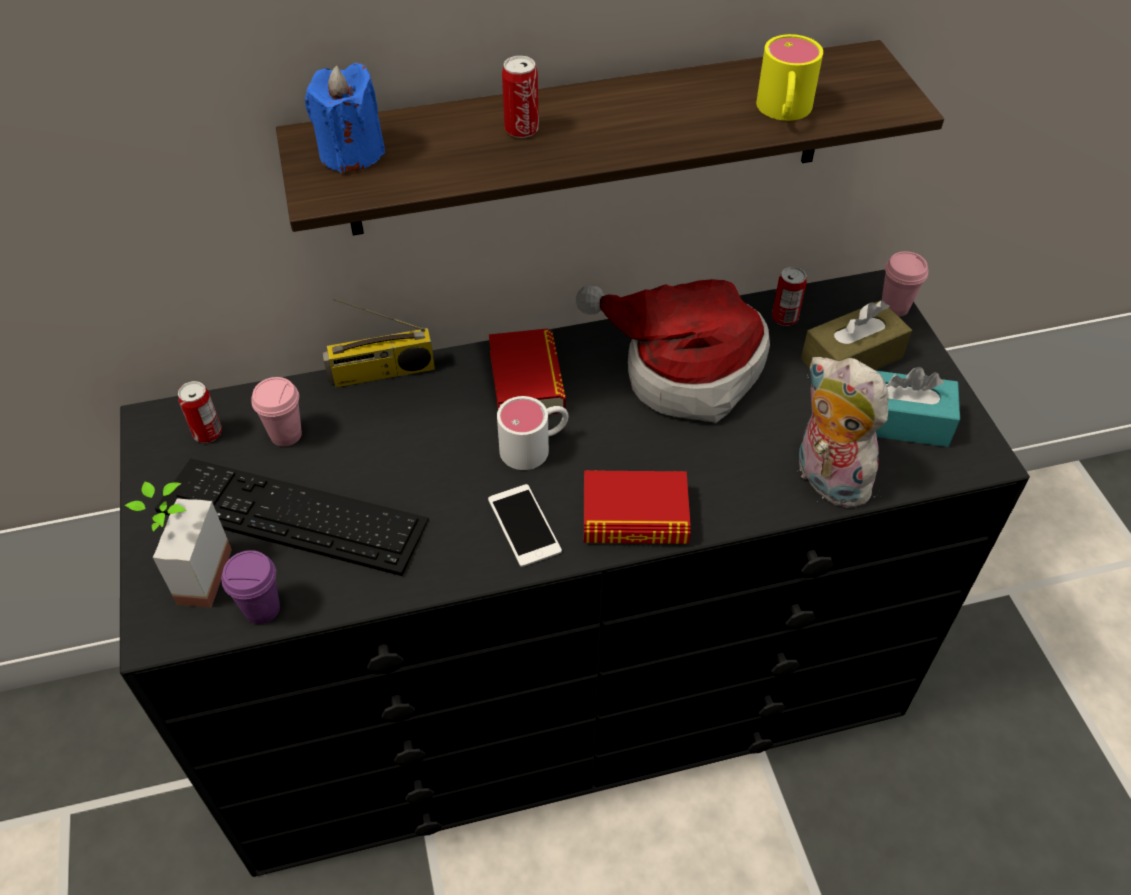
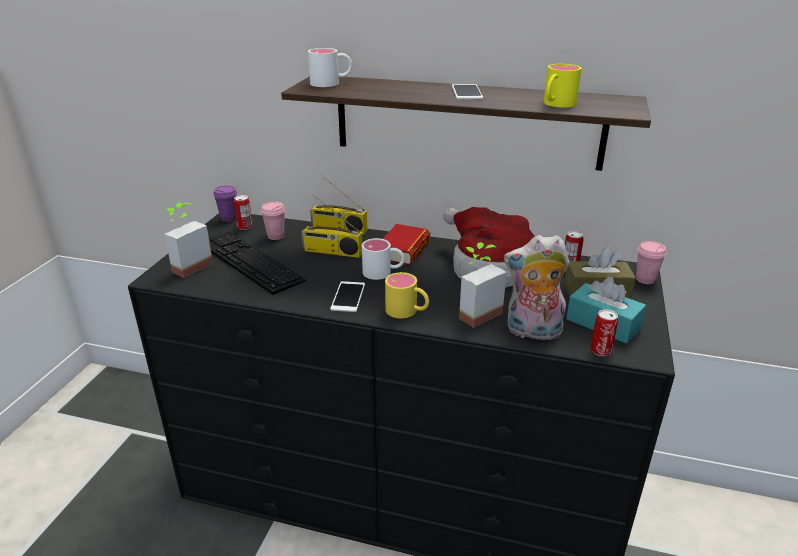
camera: 30 degrees right, 20 degrees down
purple cup [221,550,280,624] -> purple cup moved to [213,185,237,222]
blue candle [305,63,386,173] -> white mug [308,48,352,87]
can [502,56,539,138] -> can moved to [590,309,618,356]
book [584,470,691,544] -> yellow mug [385,272,429,318]
plush toy [799,357,889,508] -> plush toy turned 75 degrees counterclockwise [504,235,570,340]
none -> radio [301,195,363,258]
none -> phone [452,84,483,100]
none -> potted plant [459,242,507,328]

